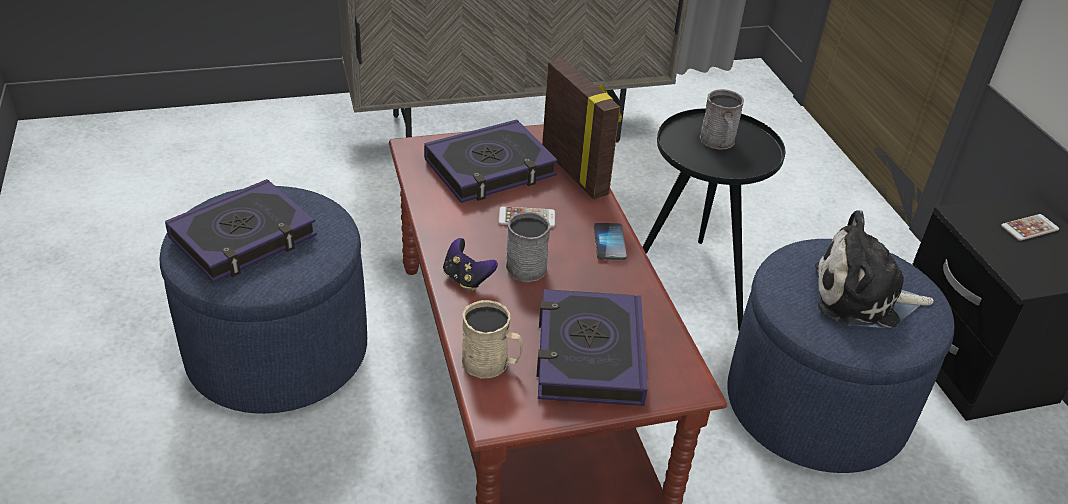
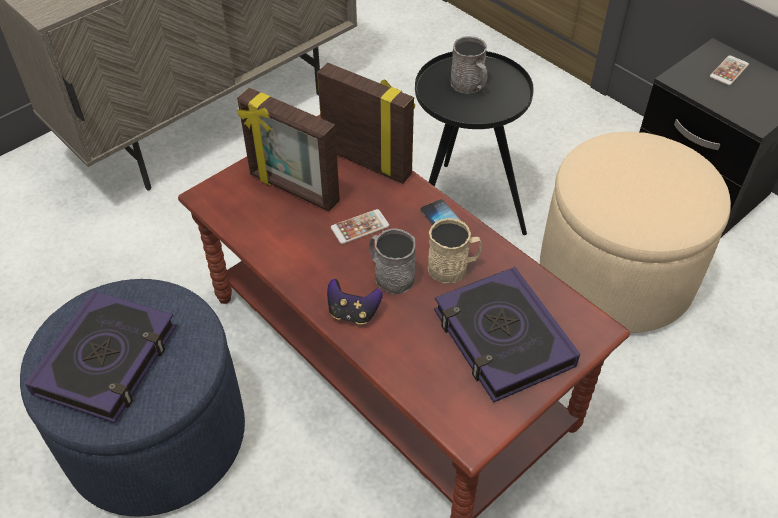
camera: 25 degrees left, 10 degrees up
book [424,119,558,203] -> picture frame [237,88,340,212]
beige mug [462,300,523,379] -> beige mug moved to [428,218,482,284]
blue ottoman [727,239,954,473] -> beige ottoman [540,132,731,333]
plush toy [815,210,934,328] -> none

